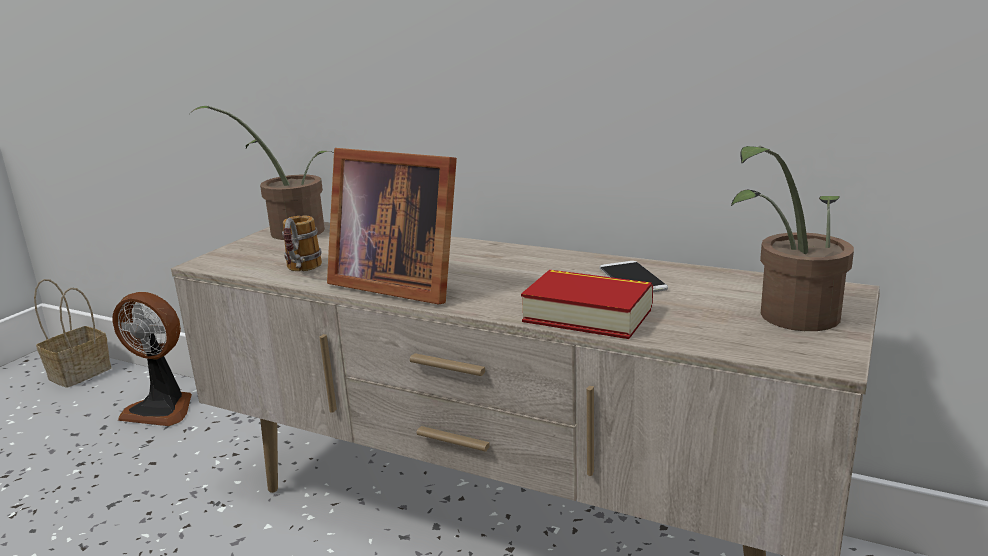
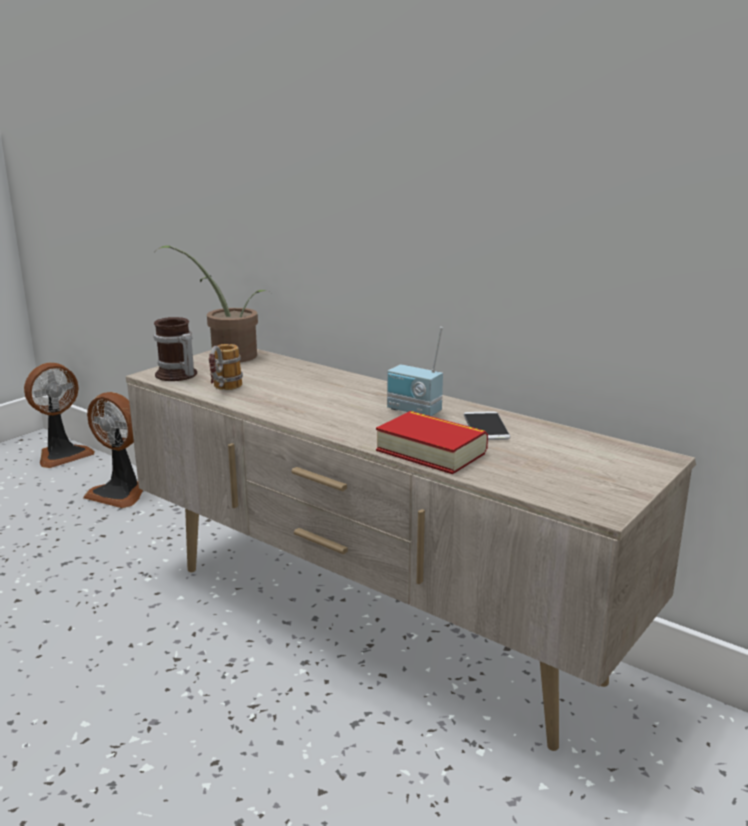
camera: 10 degrees right, 0 degrees up
basket [34,279,111,388] -> fan [24,363,95,468]
picture frame [327,148,457,305] -> none
potted plant [731,145,854,331] -> none
none -> mug [154,317,197,381]
none -> radio [387,327,443,416]

